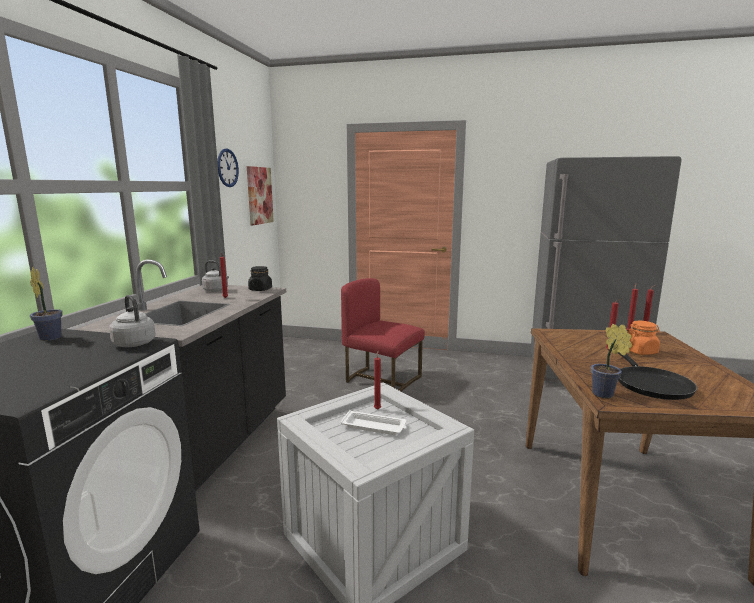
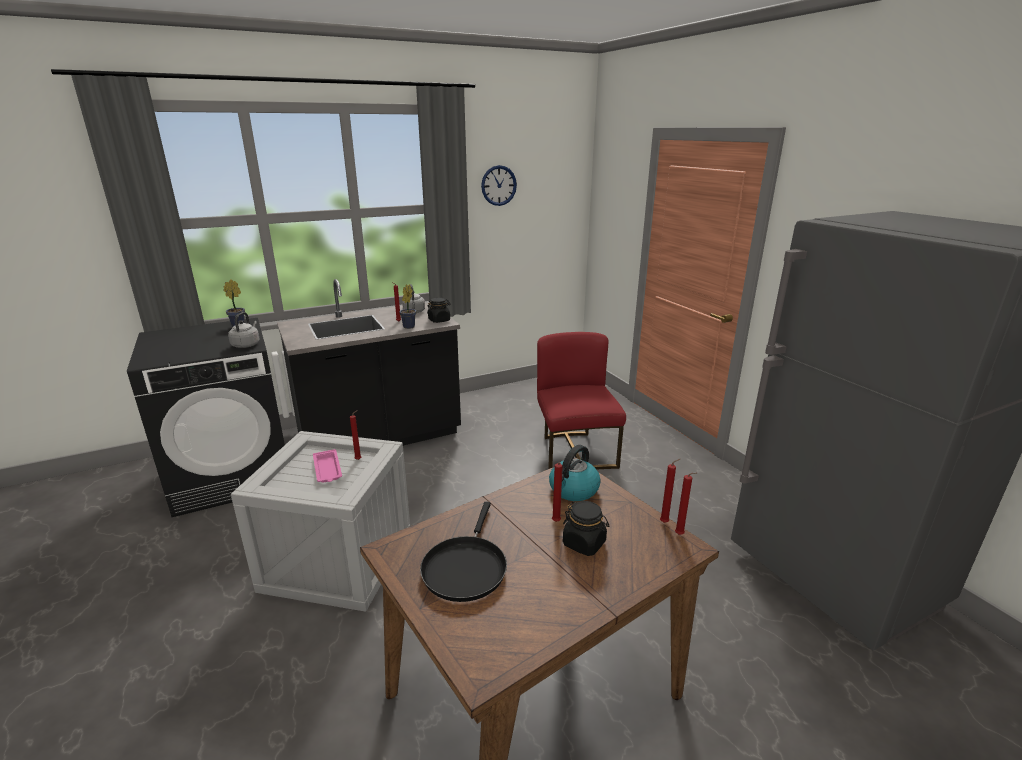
camera: 50 degrees right, 10 degrees up
picture [247,166,274,225] -> none
white tray [340,410,407,435] -> pink tray [313,449,342,483]
potted plant [591,324,632,398] -> potted plant moved to [399,284,416,329]
black frying pan [618,353,697,400] -> black frying pan turned 45 degrees counterclockwise [420,502,507,602]
orange jar [628,321,660,355] -> black jar [563,501,609,556]
none -> kettle [549,445,601,501]

